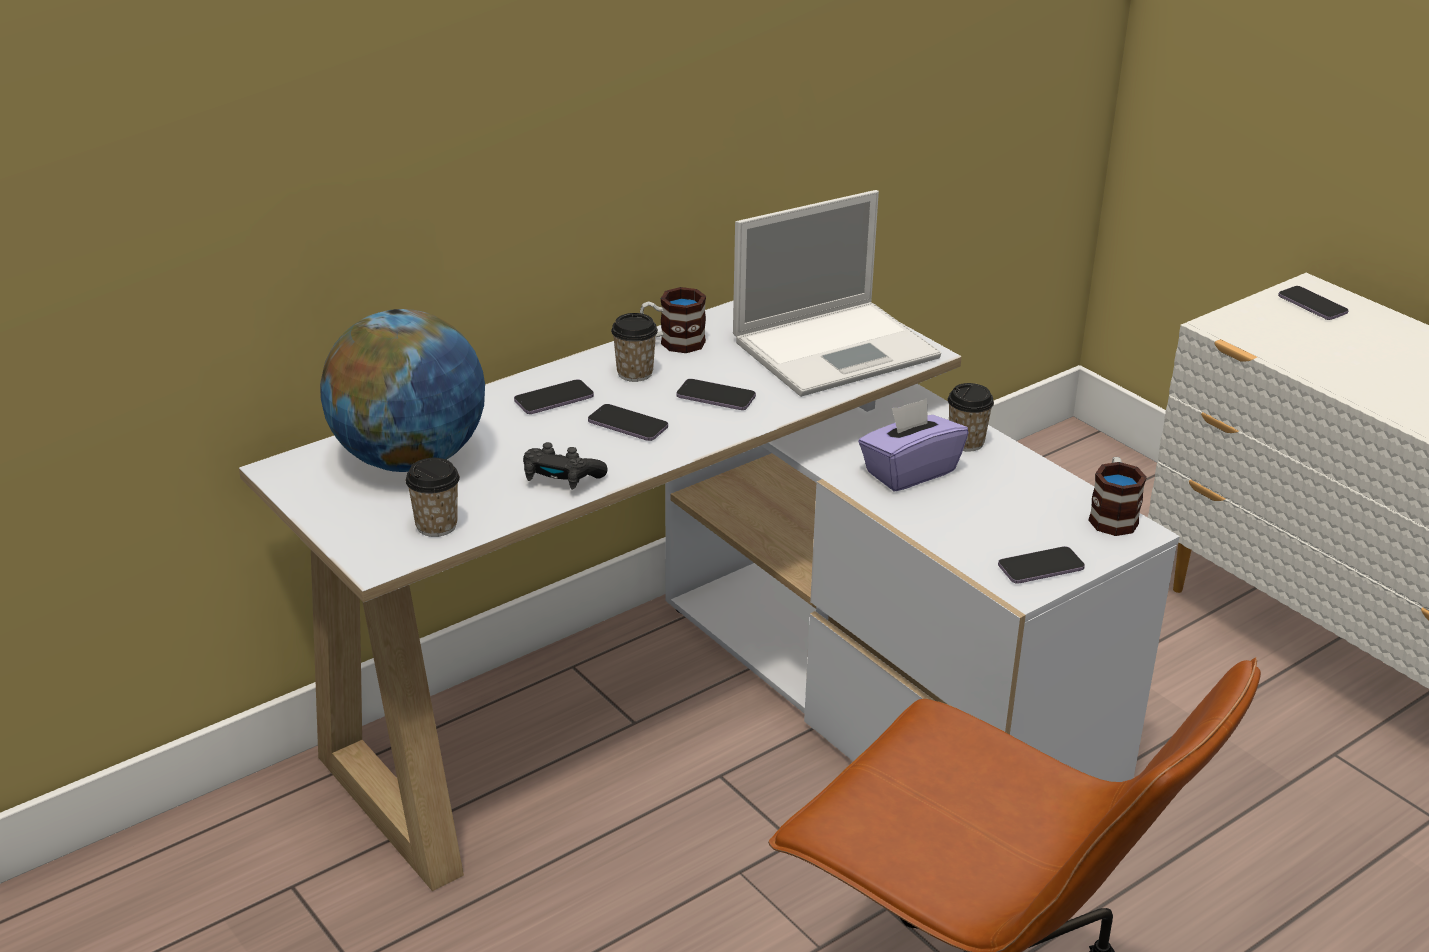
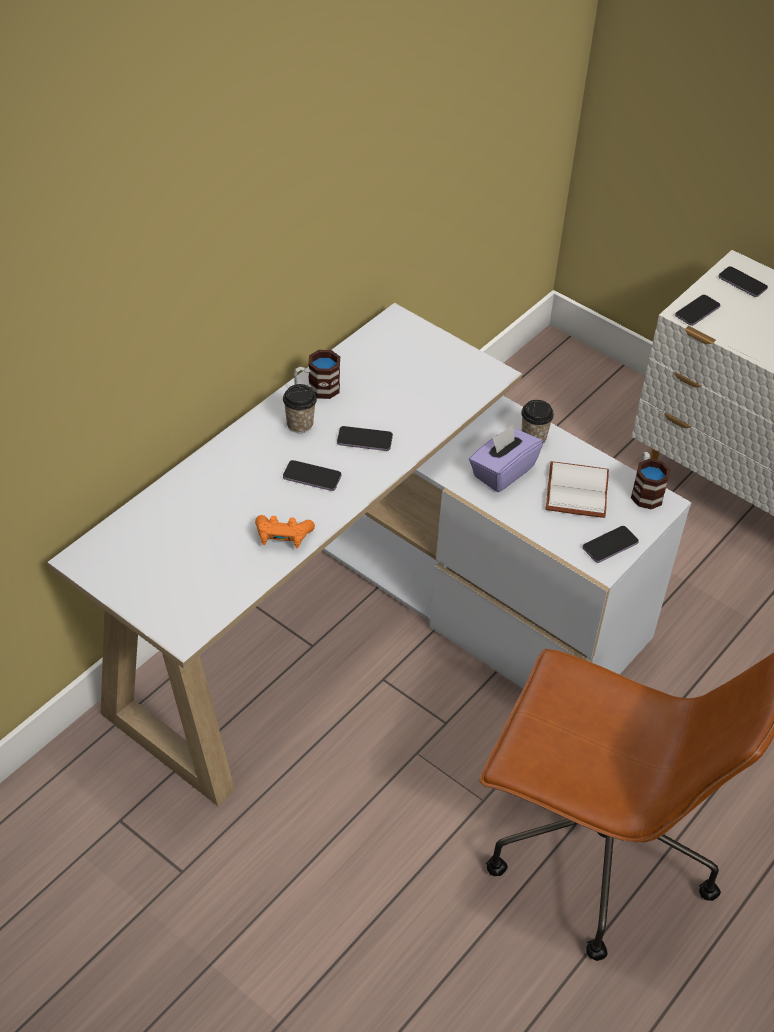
camera: 15 degrees left, 15 degrees up
globe [320,309,485,472] -> none
cup [406,458,460,537] -> none
phone [514,379,594,414] -> phone moved to [675,295,721,326]
black game controller [523,442,607,490] -> orange game controller [255,515,315,548]
laptop [733,190,941,397] -> none
none -> white book [546,461,609,518]

